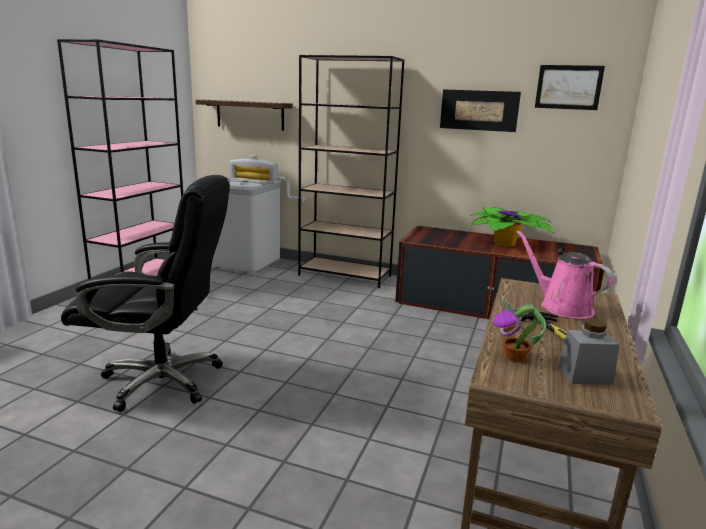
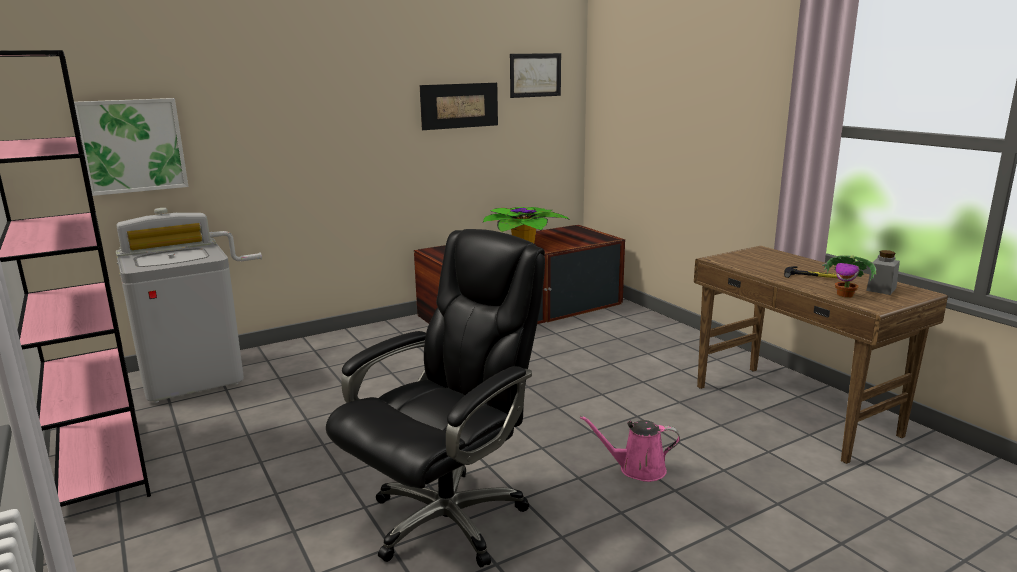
camera: 50 degrees left, 0 degrees up
shelf [196,100,293,131] -> picture [74,98,189,196]
beige bookcase [298,55,404,288] -> none
pink watering can [517,230,614,319] -> pink watering can moved to [580,416,680,482]

